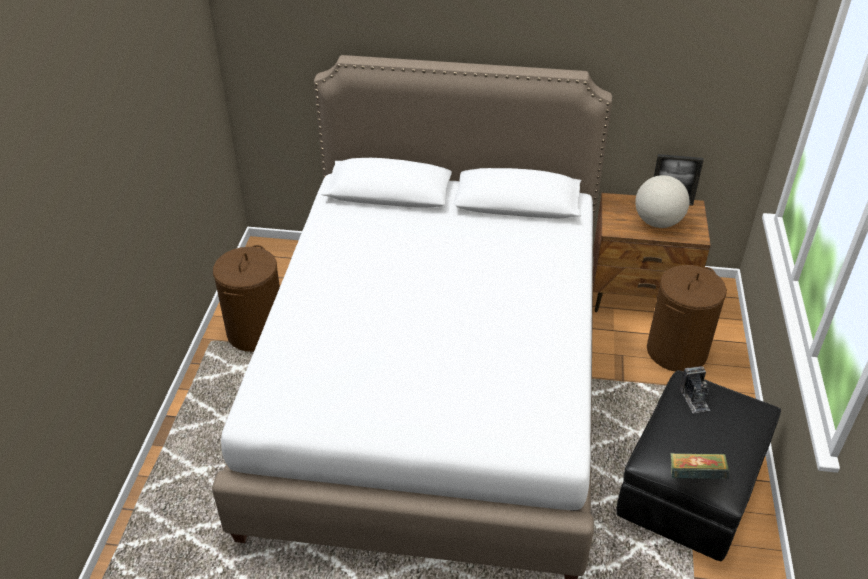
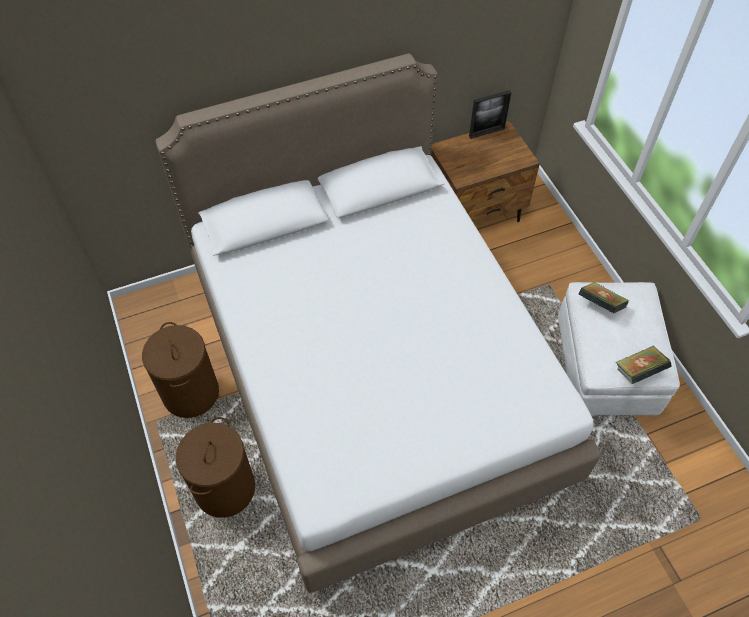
camera: 30 degrees left, 15 degrees up
black ottoman [616,370,781,561] -> white ottoman [558,282,680,415]
globe [635,175,690,228] -> none
brown laundry basket [647,265,727,372] -> brown laundry basket moved to [176,417,255,518]
camera [679,366,710,413] -> book [578,282,629,314]

